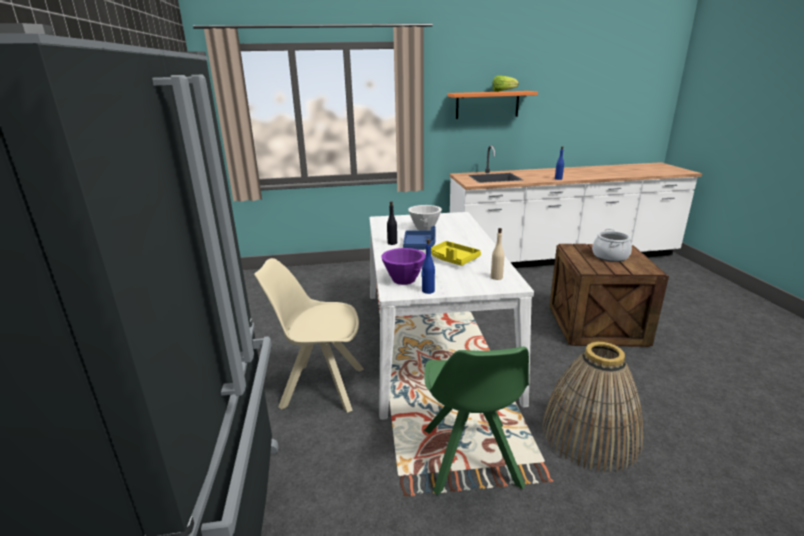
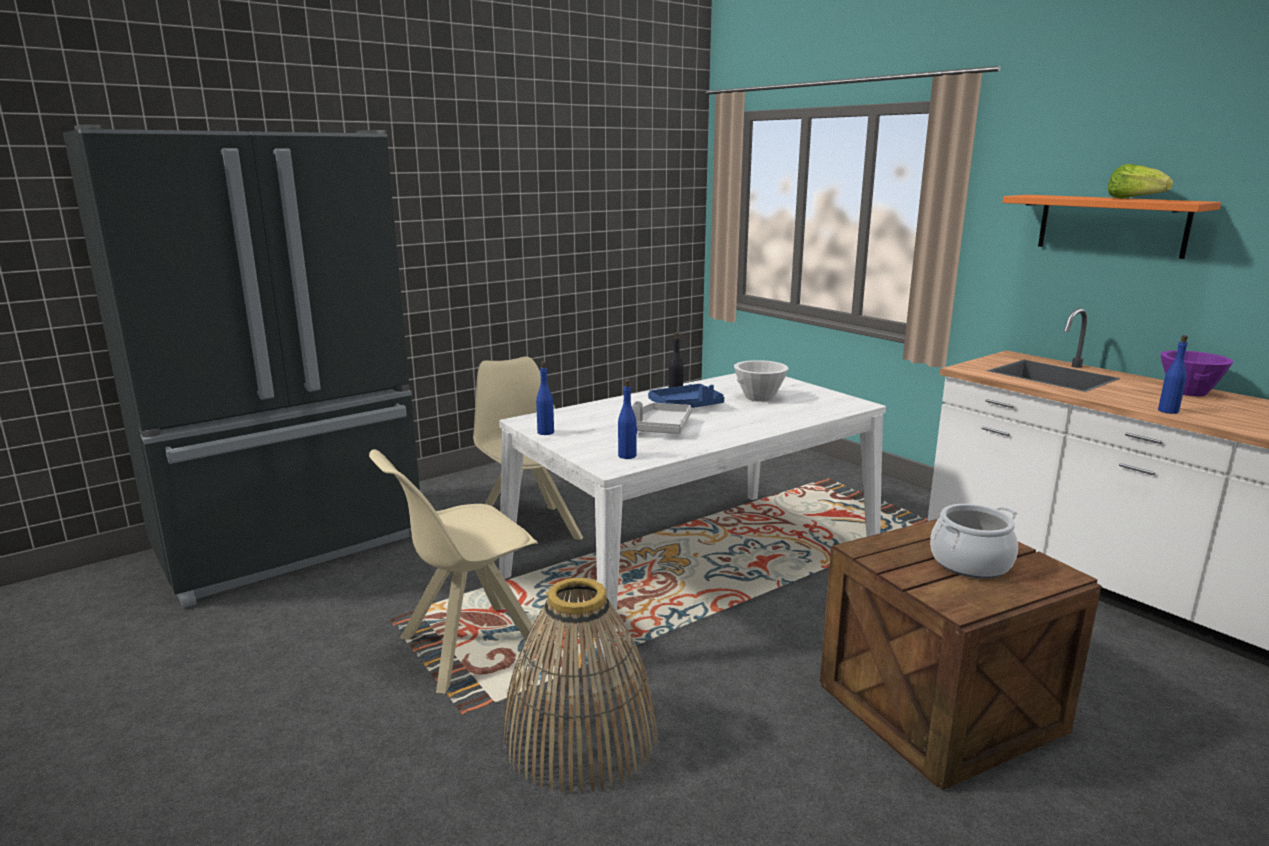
camera: 60 degrees right, 5 degrees down
purple bowl [381,248,426,285] -> purple bowl moved to [1160,350,1233,396]
green chair [424,346,529,495] -> beige chair [369,449,544,694]
yellow tray [431,241,481,266] -> grey tray [632,401,692,434]
beige bottle [491,228,504,280] -> blue bottle [618,379,637,459]

